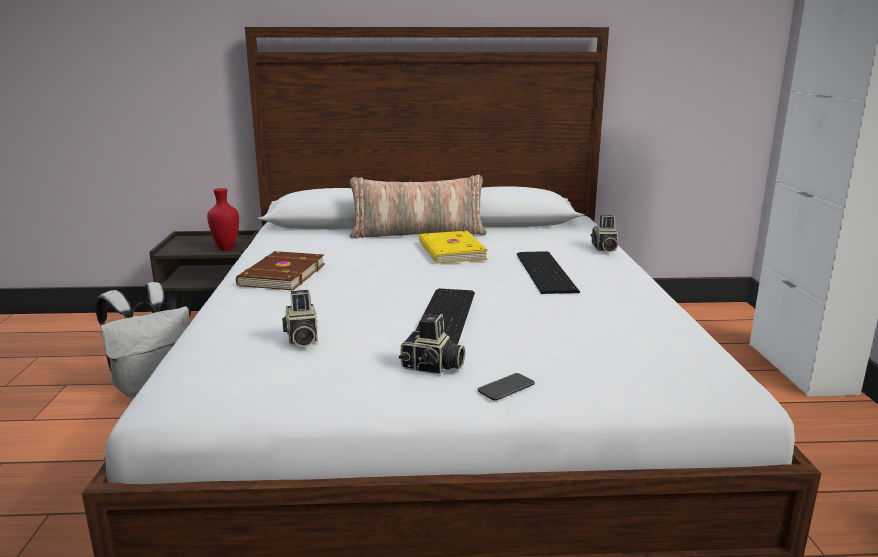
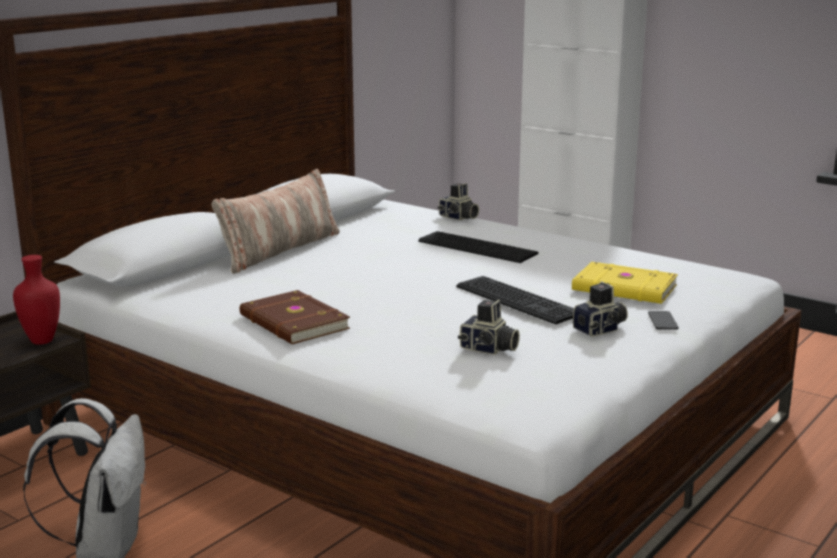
camera: 50 degrees left, 0 degrees up
yellow book [419,231,488,264] -> yellow book moved to [572,262,678,304]

